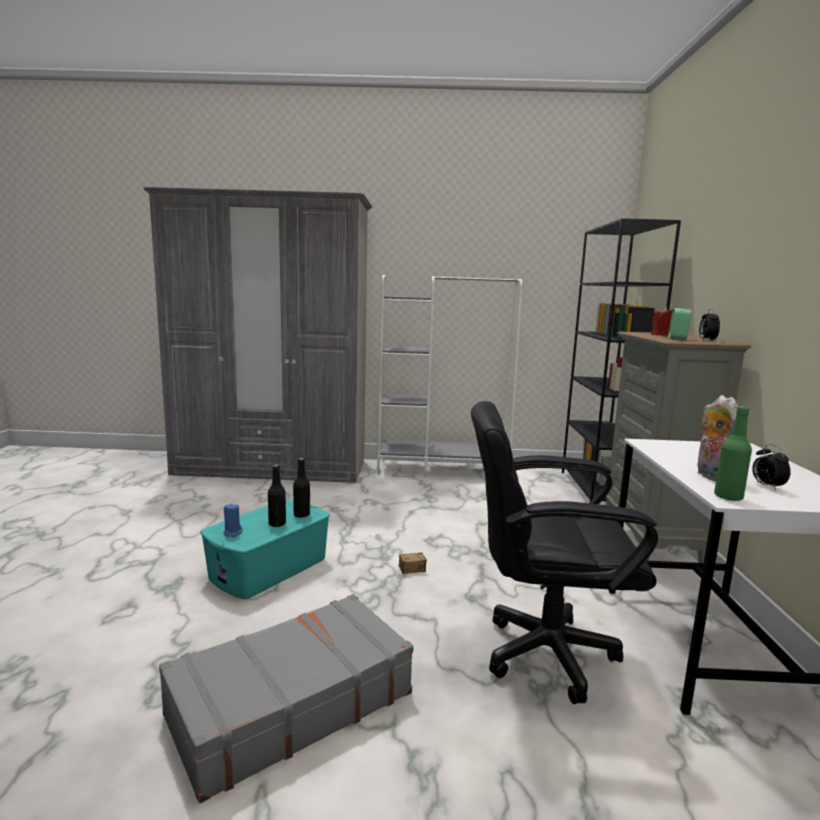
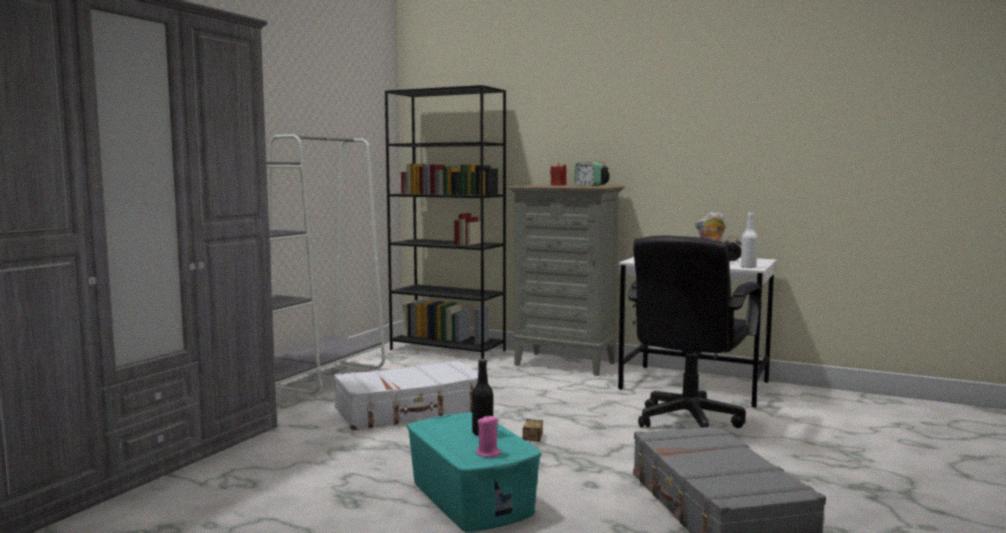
camera: 65 degrees left, 5 degrees down
blue candle [223,503,243,537] -> pink candle [476,416,502,457]
black bottle [293,458,310,518] -> none
green bottle [714,406,752,502] -> white bottle [741,213,758,268]
none -> white suitcase [334,360,478,430]

